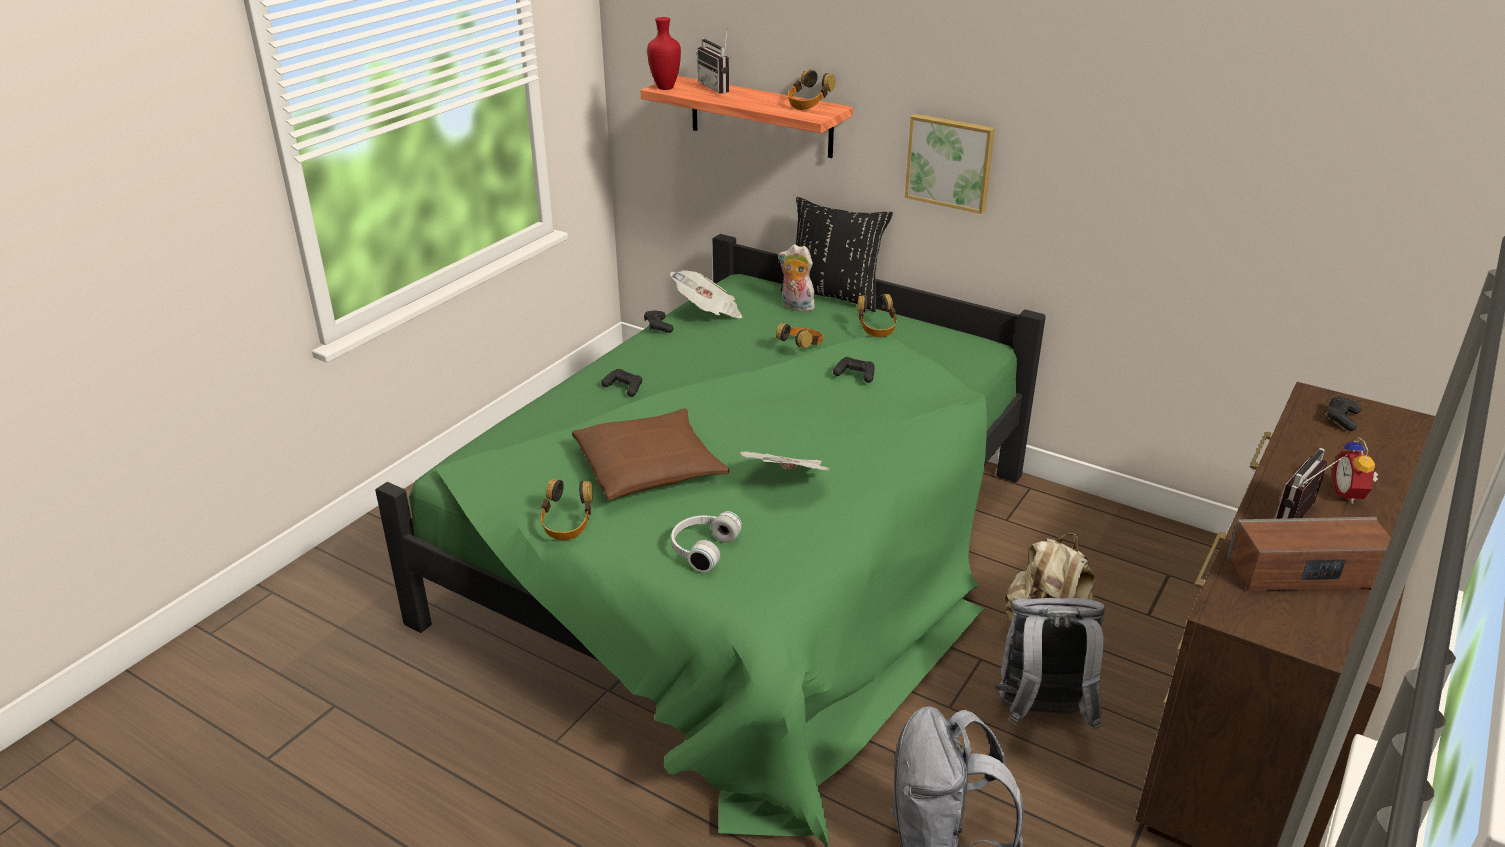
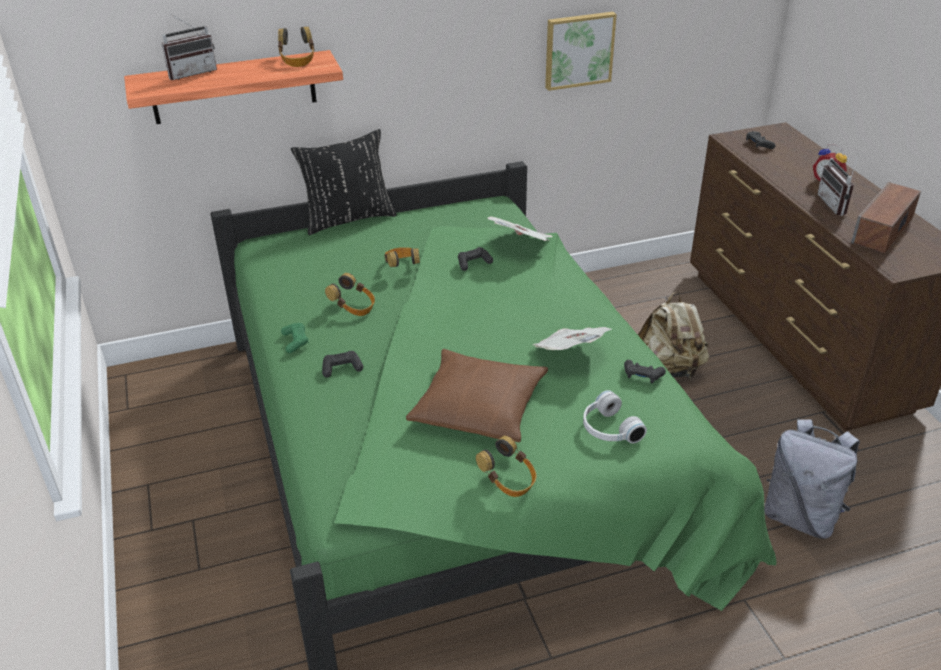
camera: 50 degrees left, 5 degrees up
black game controller [644,311,674,333] -> black game controller moved to [624,360,666,383]
red vase [647,17,681,90] -> none
newspaper [670,270,743,318] -> newspaper moved to [487,216,552,241]
radio [697,30,729,94] -> radio turned 45 degrees counterclockwise [162,14,217,80]
plush toy [778,244,818,312] -> none
headphones [857,294,897,337] -> headphones moved to [325,273,375,316]
picture [905,114,995,214] -> picture moved to [545,12,617,91]
grey backpack [995,598,1105,730] -> none
none -> green game controller [281,323,309,353]

